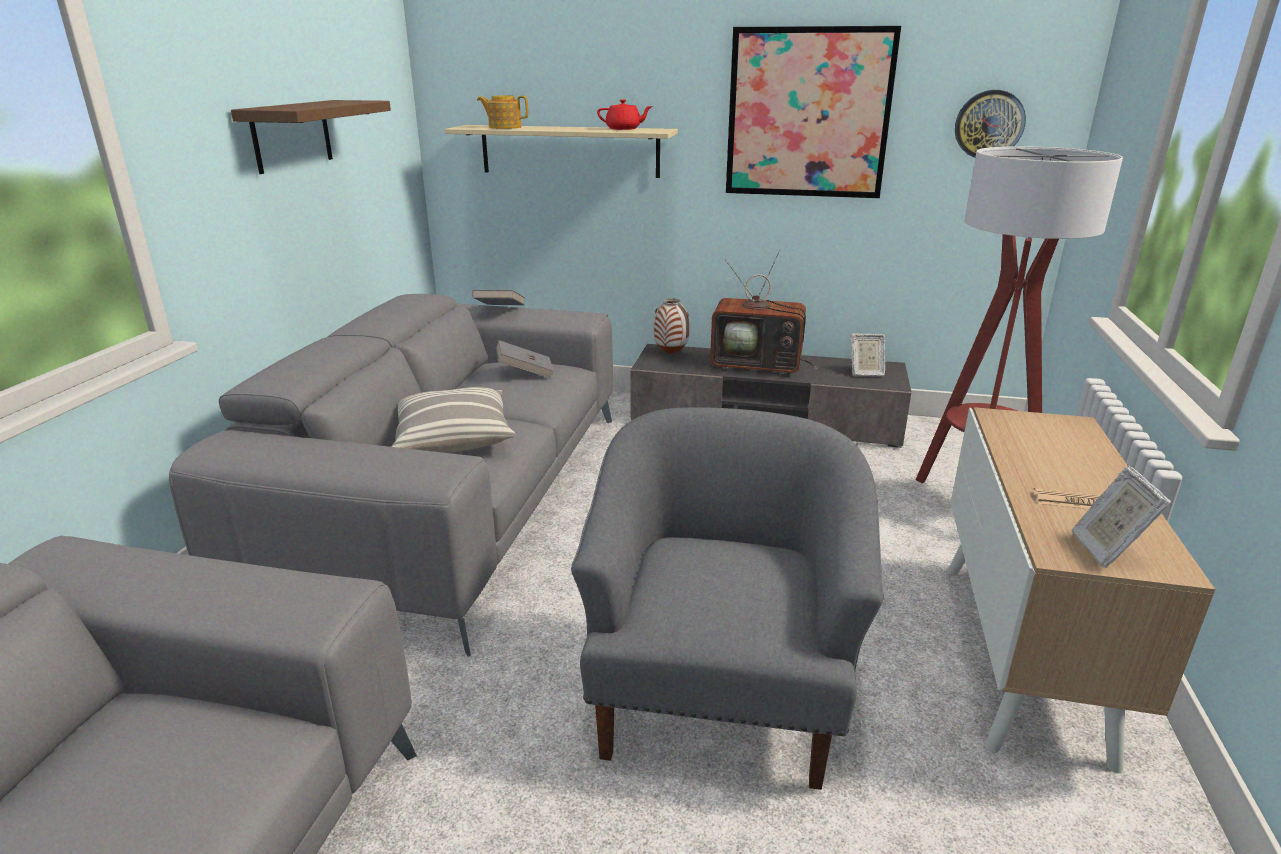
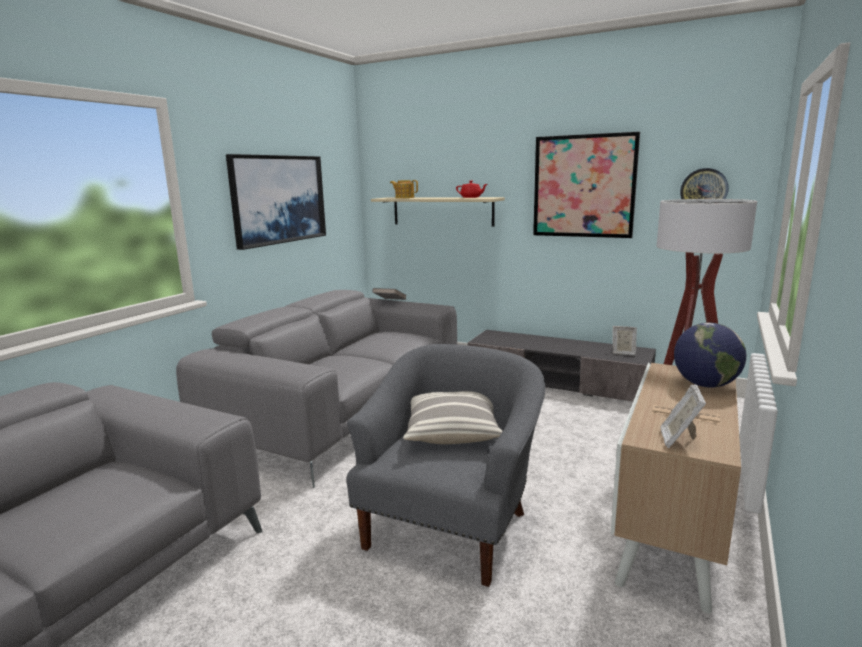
camera: 15 degrees right, 10 degrees down
brown shelf [231,100,391,174] -> picture [226,154,326,250]
pillow [391,387,516,453] -> pillow moved to [403,391,503,444]
grey book [496,340,554,379] -> none
vase [654,299,690,354] -> none
television [710,250,818,375] -> none
none -> globe [674,323,746,388]

